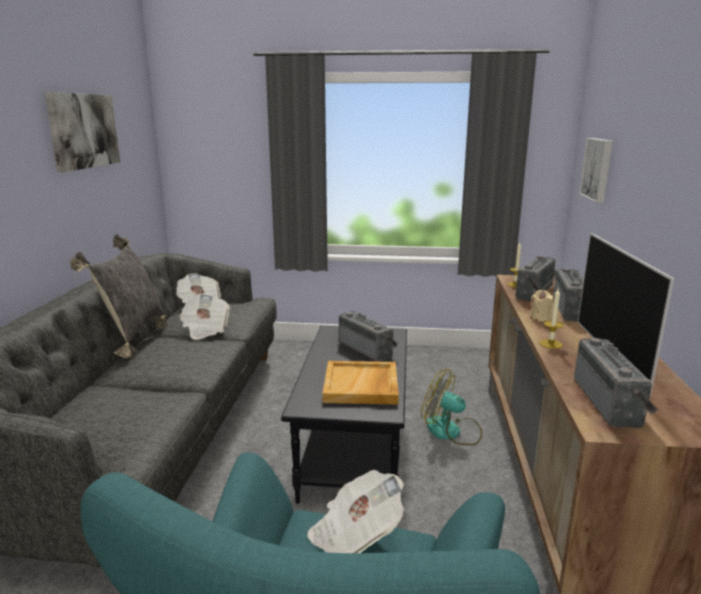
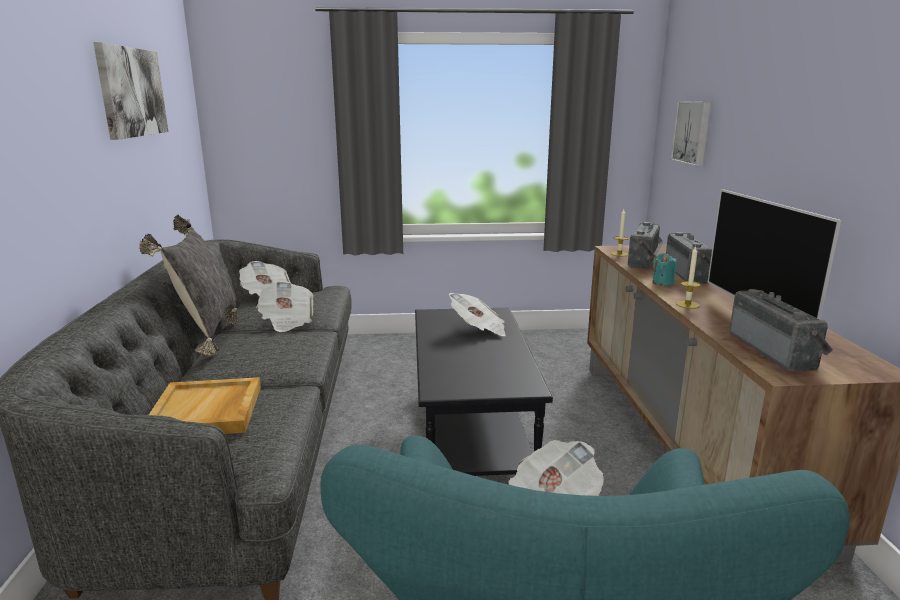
camera: 10 degrees left, 0 degrees up
beige tray [322,361,399,404] -> beige tray moved to [149,377,261,434]
radio [339,311,398,362] -> newspaper [449,293,506,336]
fan [421,369,482,445] -> none
beige candle [530,290,553,322] -> turquoise candle [653,253,677,286]

